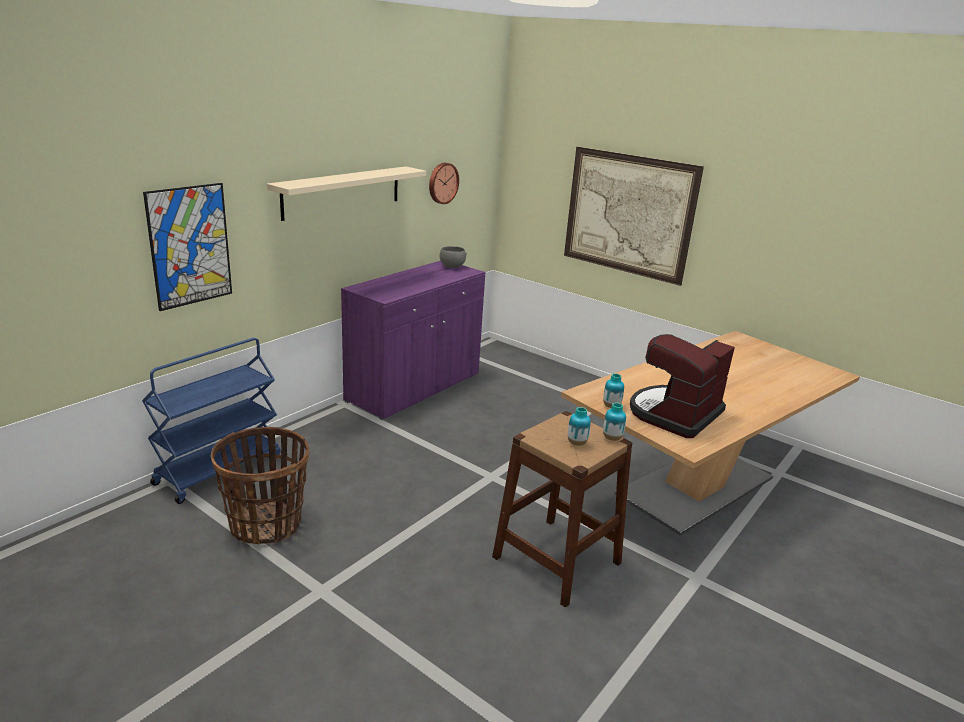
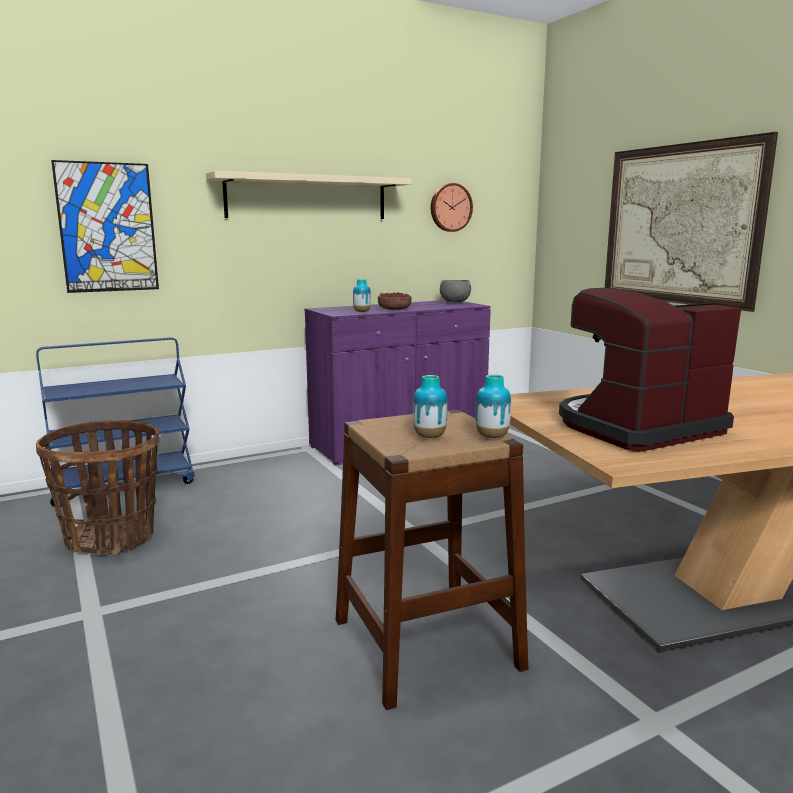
camera: 25 degrees right, 10 degrees down
vase [603,373,624,408] -> vase moved to [353,279,371,312]
none -> bowl [378,292,412,310]

